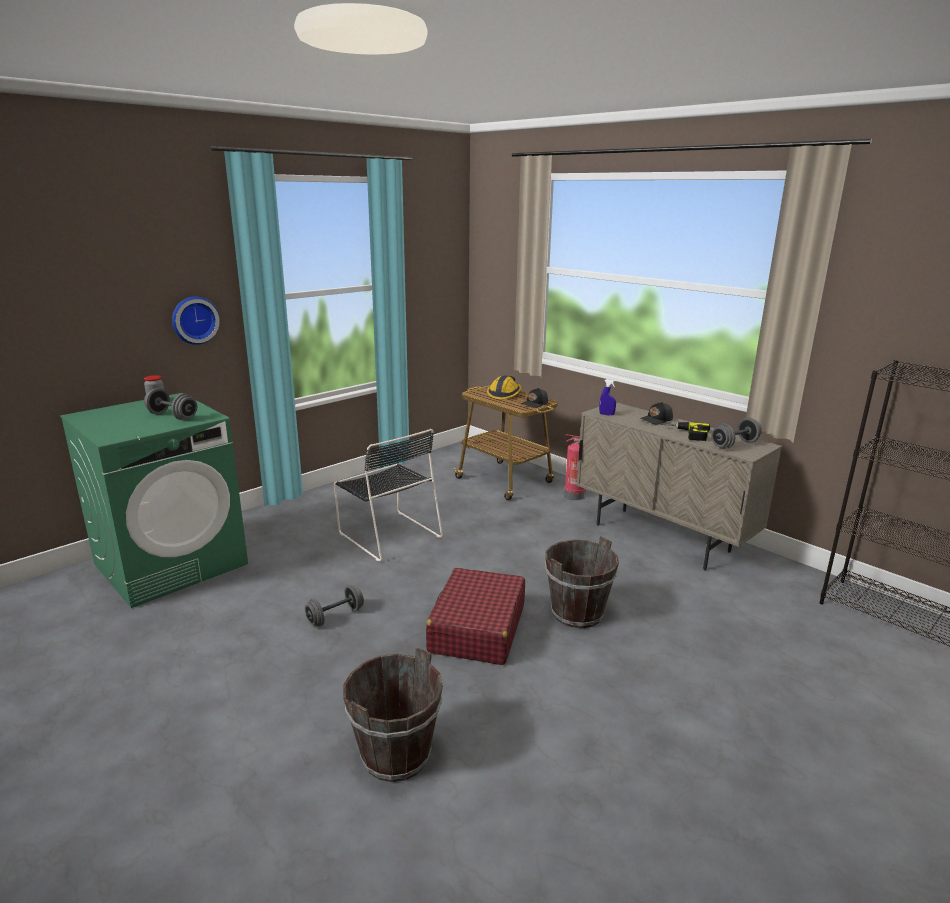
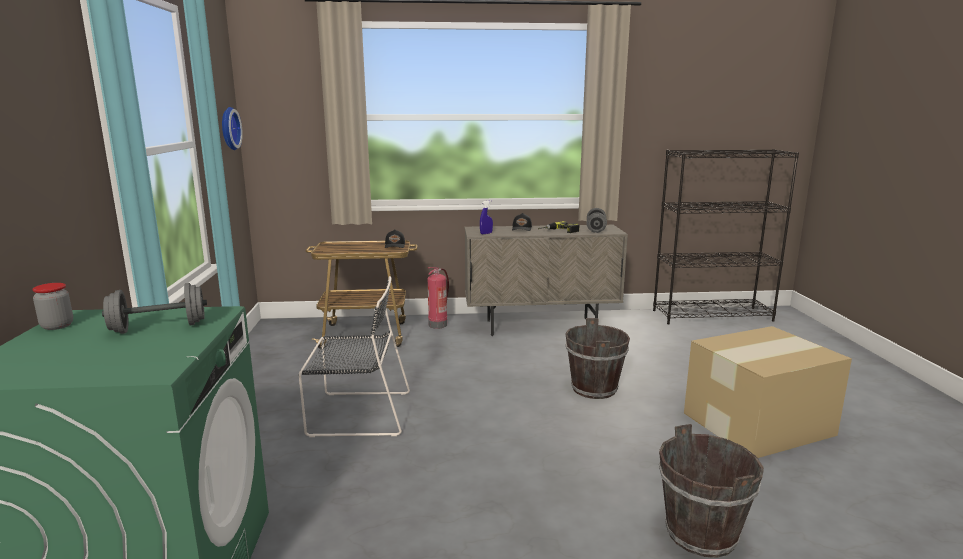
camera: 50 degrees left, 5 degrees down
wall clock [172,296,220,345] -> wall clock moved to [222,107,243,150]
grey dumbbell [305,585,364,626] -> none
red suitcase [426,568,525,665] -> none
hard hat [487,375,521,399] -> none
none -> cardboard box [684,326,852,458]

